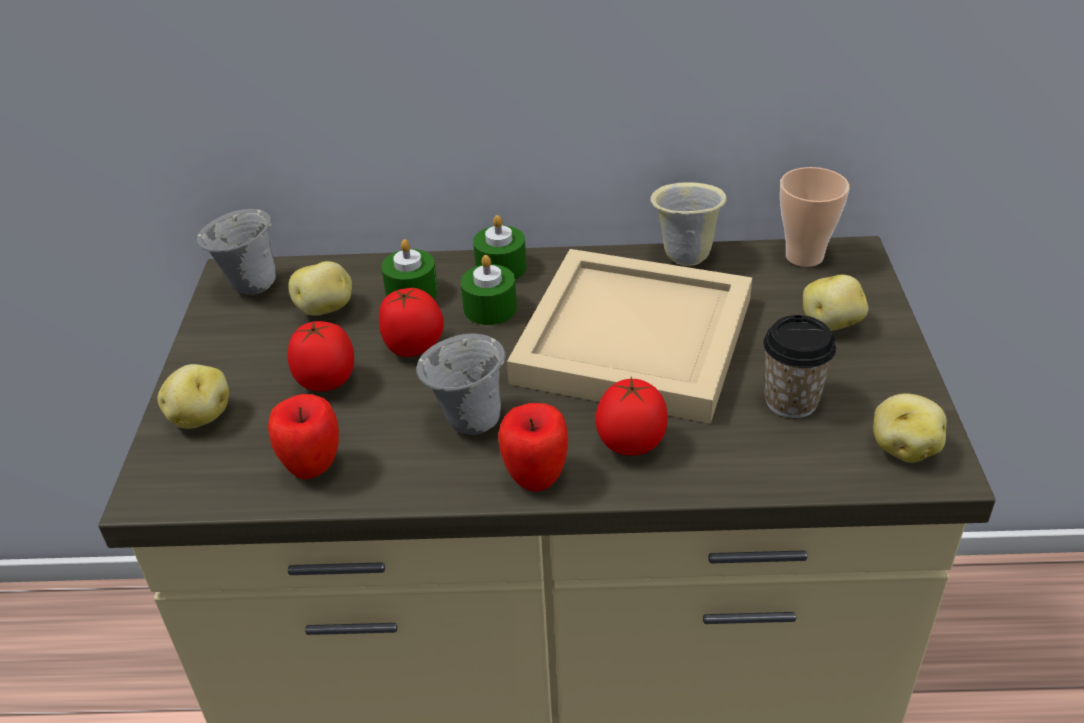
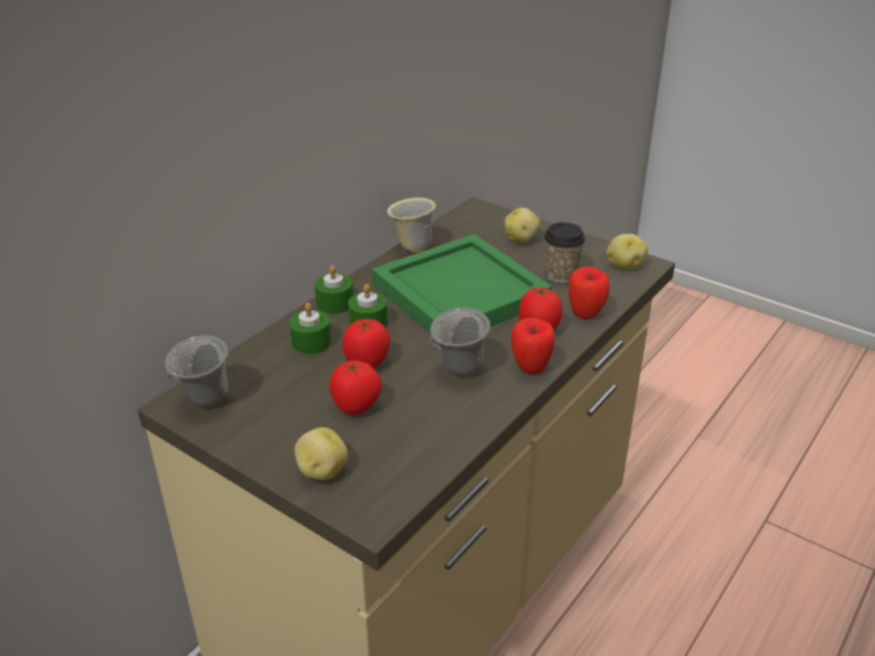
camera: 55 degrees left, 5 degrees down
apple [268,394,339,479] -> apple moved to [569,267,610,319]
potato [288,261,352,316] -> none
beige tray [507,249,752,424] -> green tray [372,234,552,334]
cup [780,167,850,267] -> none

